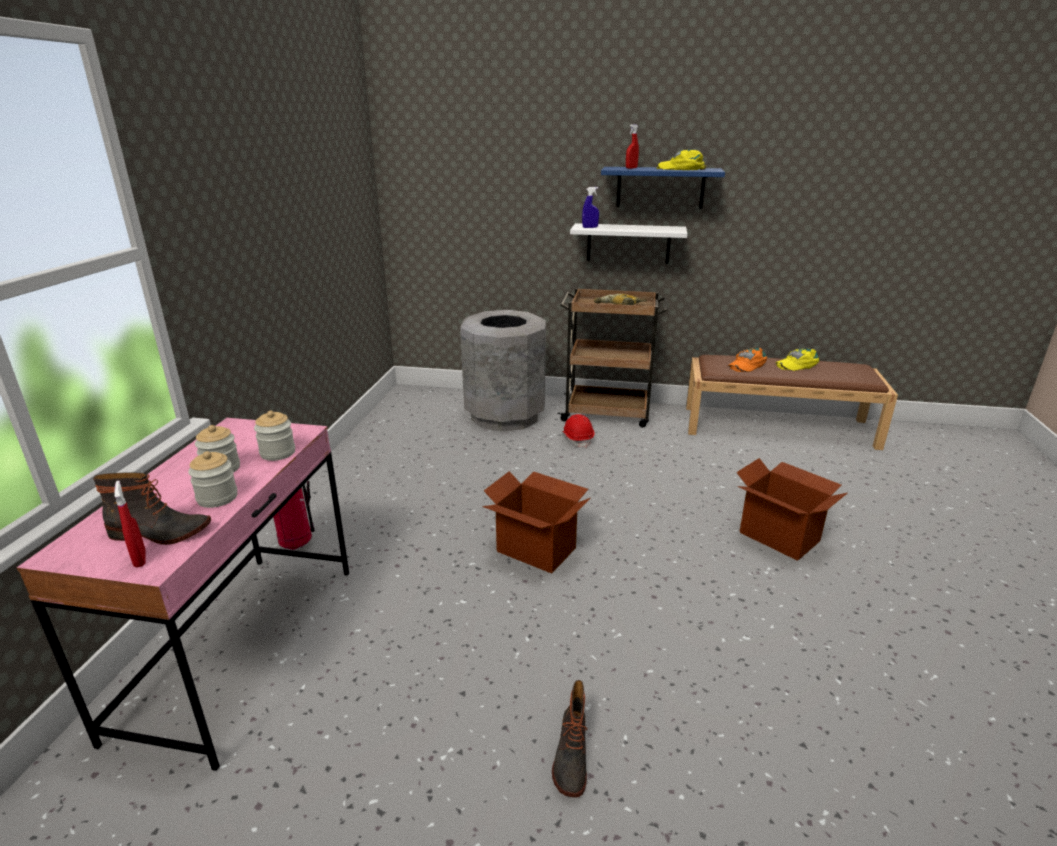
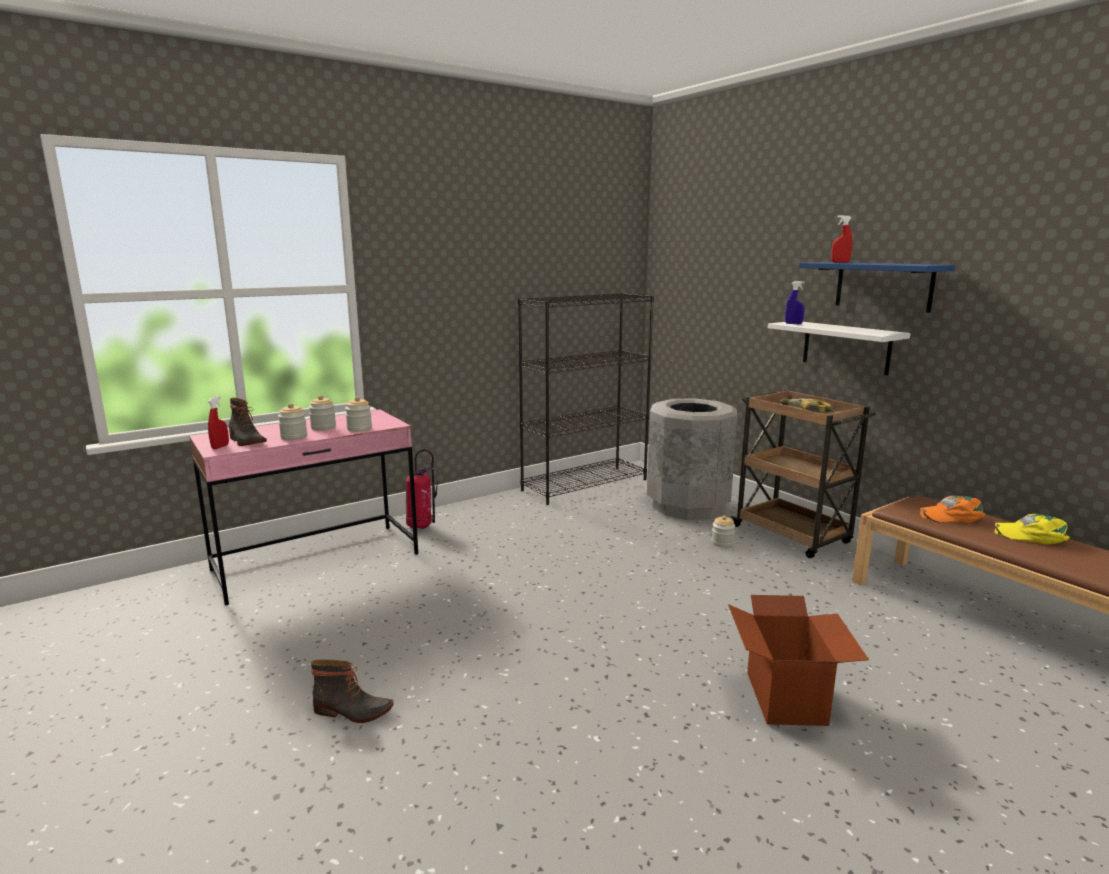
camera: 45 degrees right, 10 degrees down
cardboard box [483,471,591,573] -> none
boot [552,680,587,797] -> boot turned 135 degrees counterclockwise [311,659,393,723]
red hard hat [562,414,594,448] -> jar [712,516,735,548]
yellow cap [657,149,706,170] -> none
none -> black bookcase [518,293,654,505]

